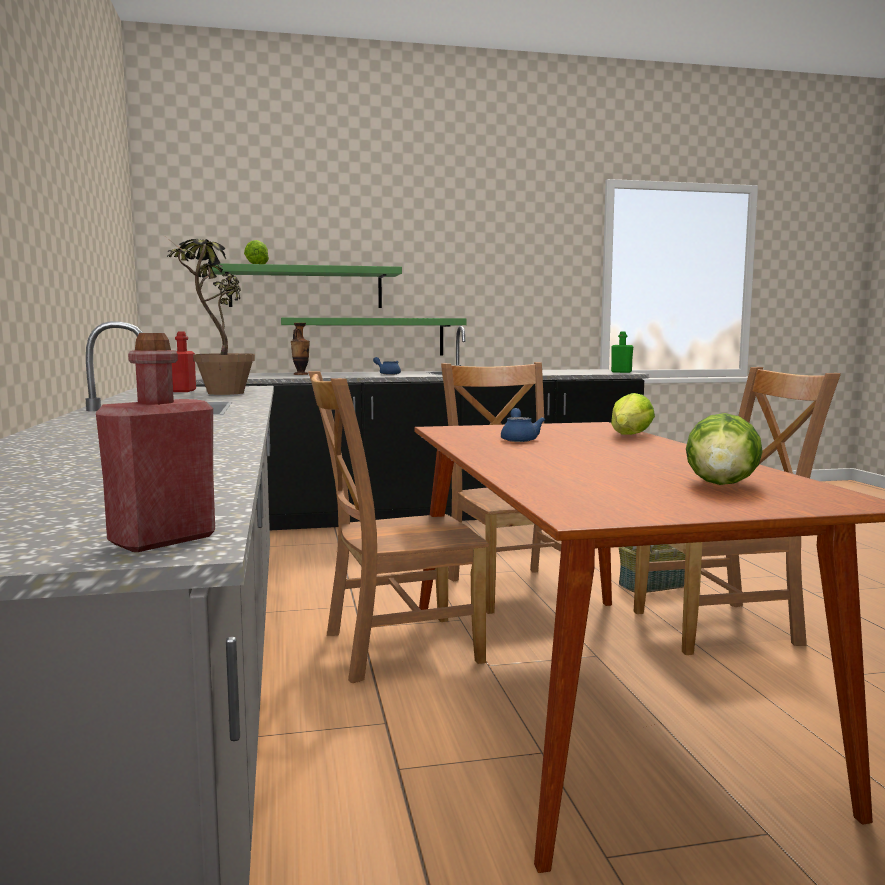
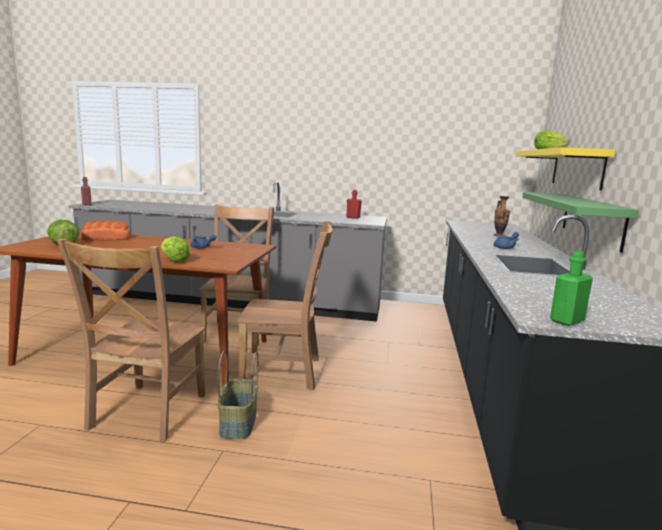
camera: 110 degrees right, 5 degrees up
potted plant [166,237,255,395] -> none
green shelf [212,263,402,308] -> yellow shelf [516,147,615,190]
none -> bread [81,221,131,240]

